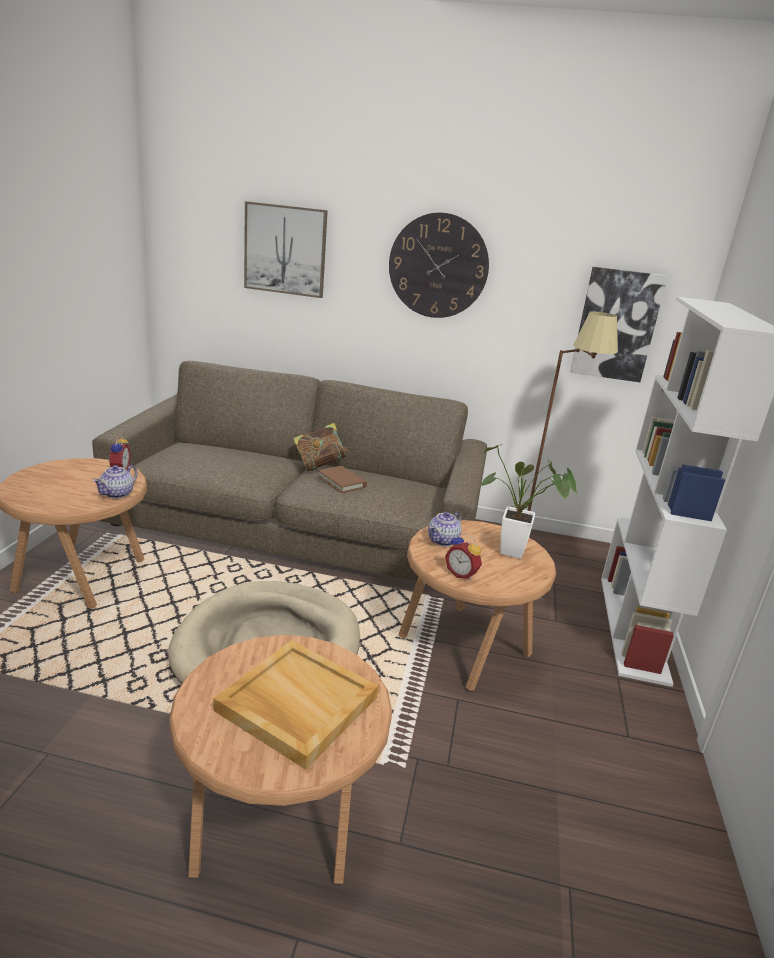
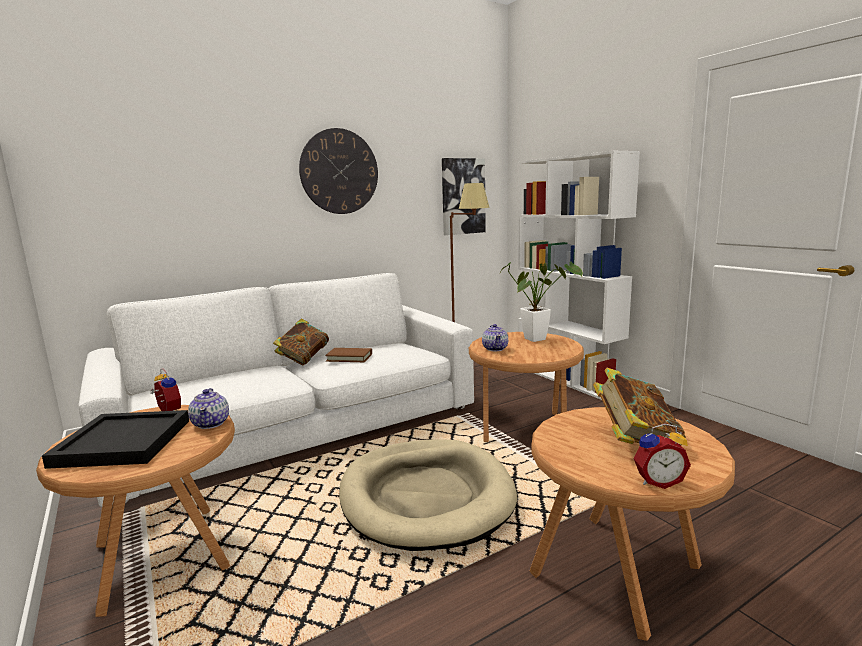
camera: 40 degrees left, 10 degrees down
brown sofa [92,361,487,582] -> white sofa [78,273,474,507]
beige tray [214,640,378,770] -> book [593,368,686,446]
picture [244,201,328,298] -> none
alarm clock [445,533,482,580] -> alarm clock moved to [633,423,691,489]
none -> black tray [42,410,189,469]

